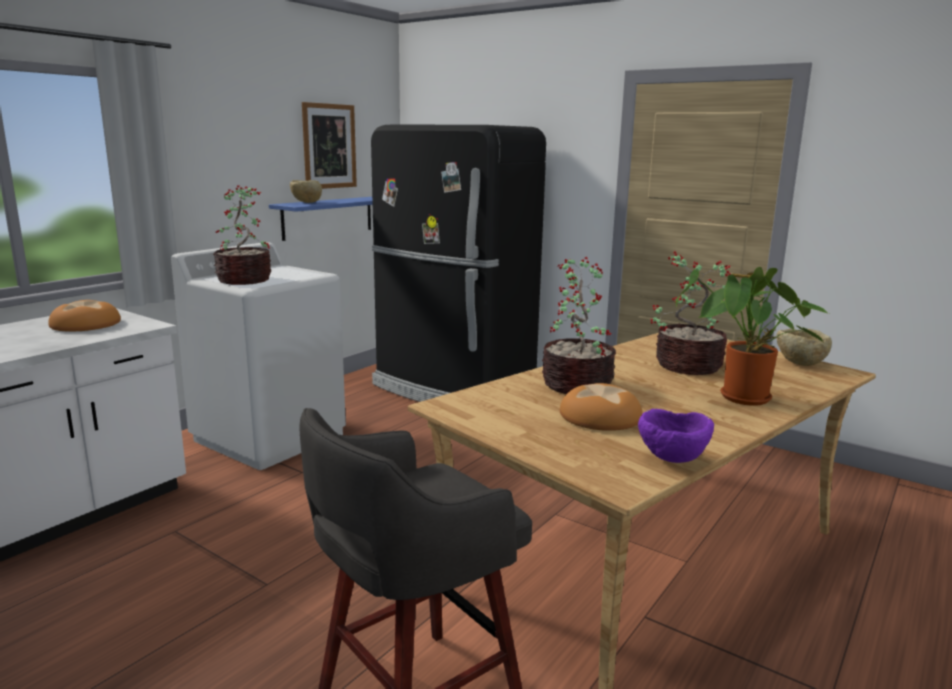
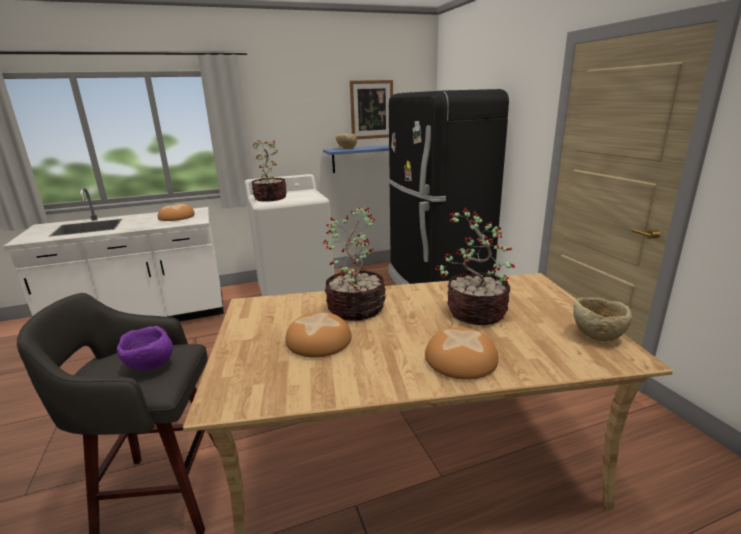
camera: 35 degrees right, 5 degrees up
purple bowl [638,409,714,463] -> purple bowl moved to [117,326,173,370]
potted plant [676,267,829,406] -> bread [425,327,498,380]

